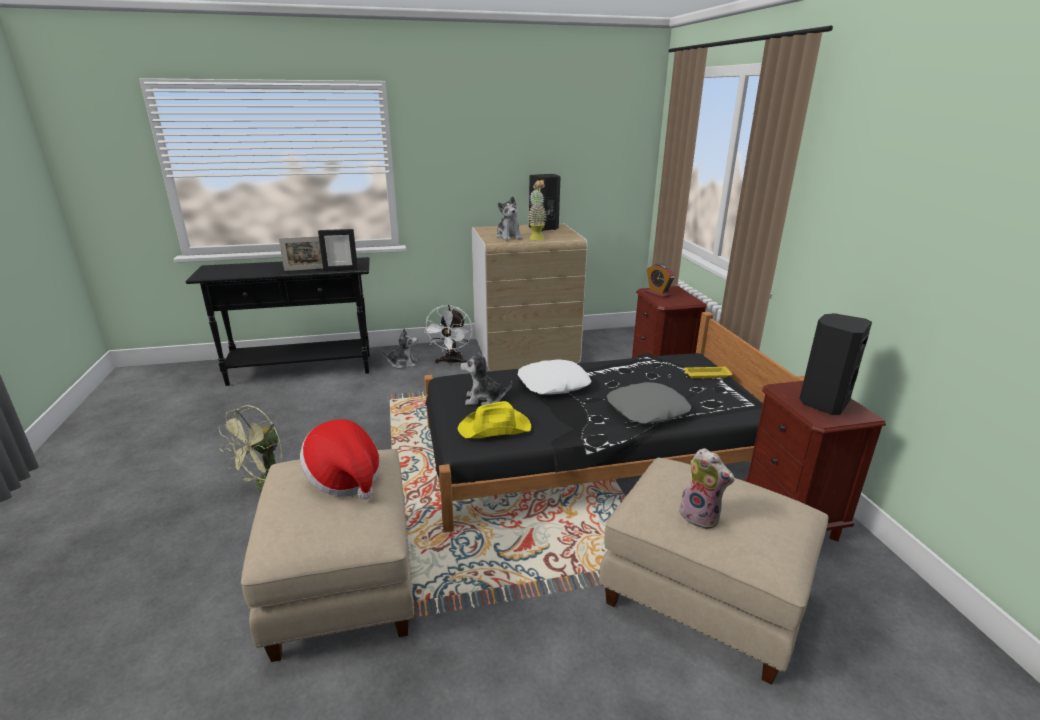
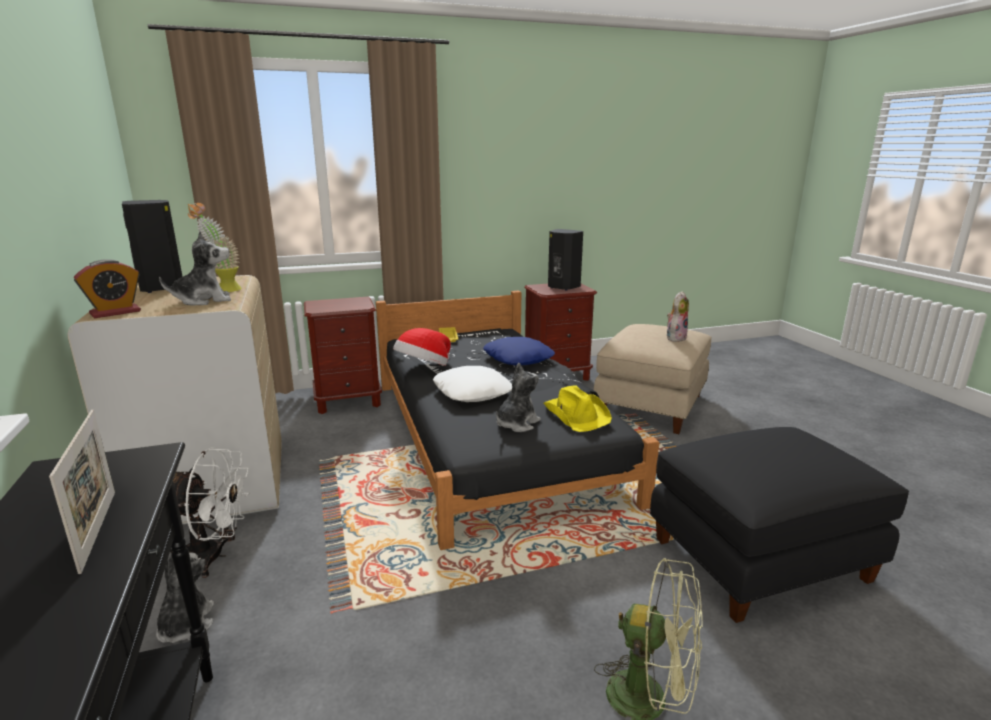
camera: 95 degrees left, 5 degrees down
beige ottoman [241,449,415,662] -> black ottoman [650,427,909,623]
hat [300,419,380,499] -> hat moved to [393,328,451,366]
picture frame [318,229,358,272] -> none
plush toy [460,351,512,405] -> plush toy turned 135 degrees counterclockwise [496,363,541,432]
grey pillow [607,382,691,424] -> blue pillow [483,337,555,366]
alarm clock [645,264,675,298] -> alarm clock moved to [74,259,141,318]

